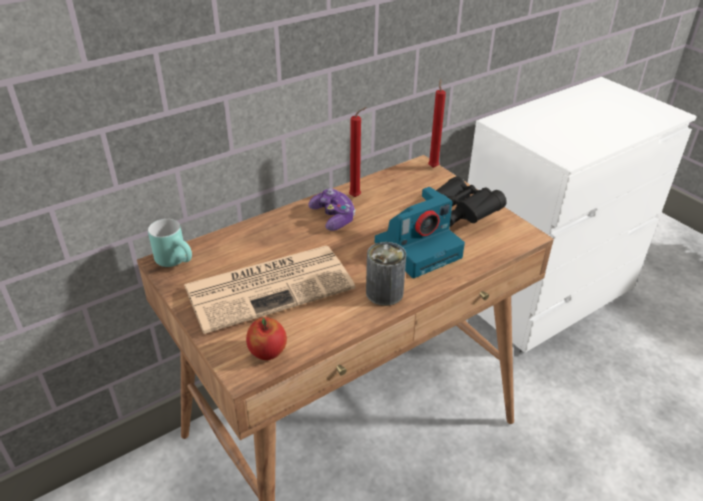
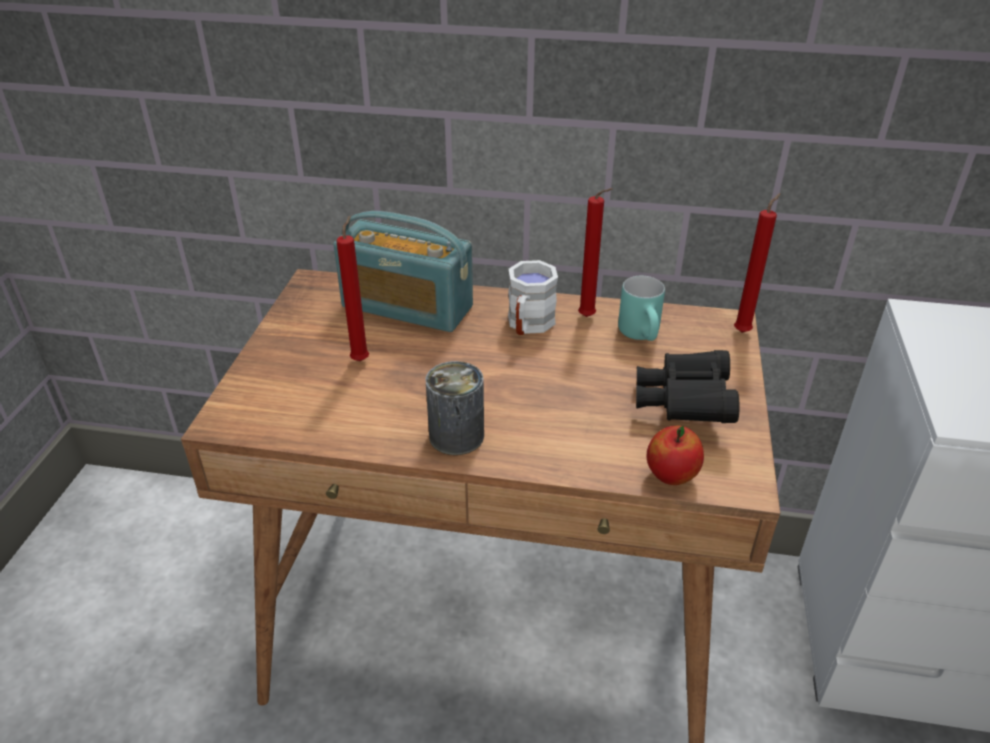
camera: 45 degrees right, 0 degrees up
turquoise mug [148,219,192,267] -> turquoise mug moved to [618,276,665,341]
newspaper [184,246,355,334] -> red candle [336,216,369,361]
apple [246,317,287,360] -> apple moved to [647,426,704,485]
game controller [309,188,356,231] -> white mug [508,260,558,335]
camera [375,187,465,278] -> none
none -> radio [333,211,473,332]

